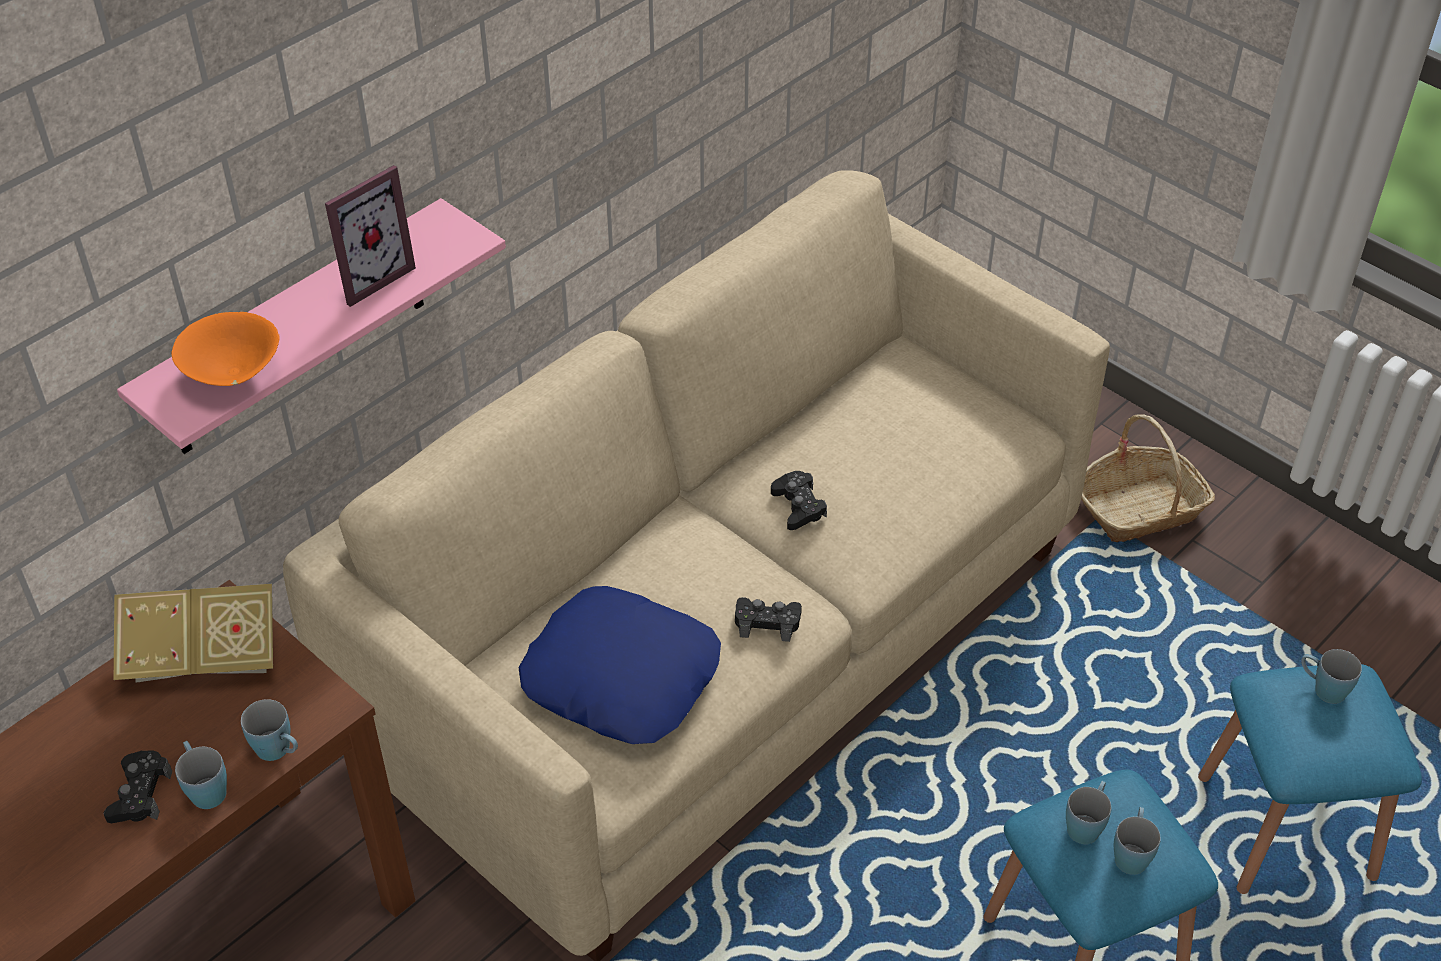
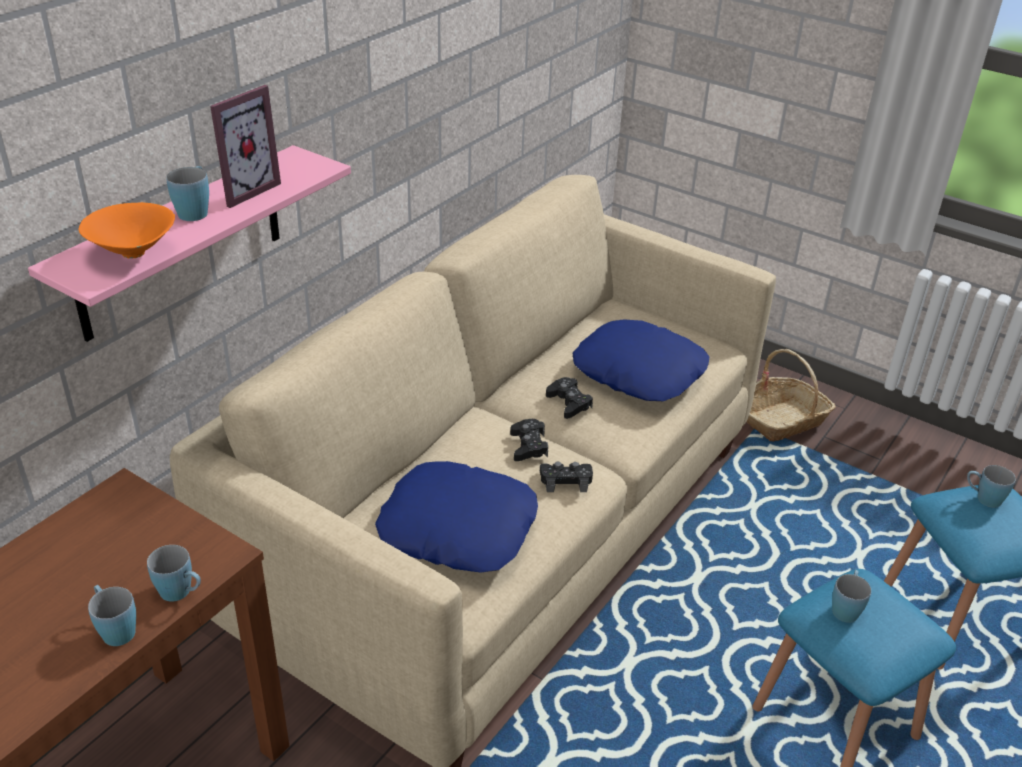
camera: 10 degrees left, 10 degrees down
black game controller [103,751,172,823] -> black game controller moved to [510,419,548,461]
book [114,584,273,683] -> none
blue mug [1114,807,1161,875] -> blue mug moved to [166,166,209,221]
none -> blue pillow [572,319,709,401]

